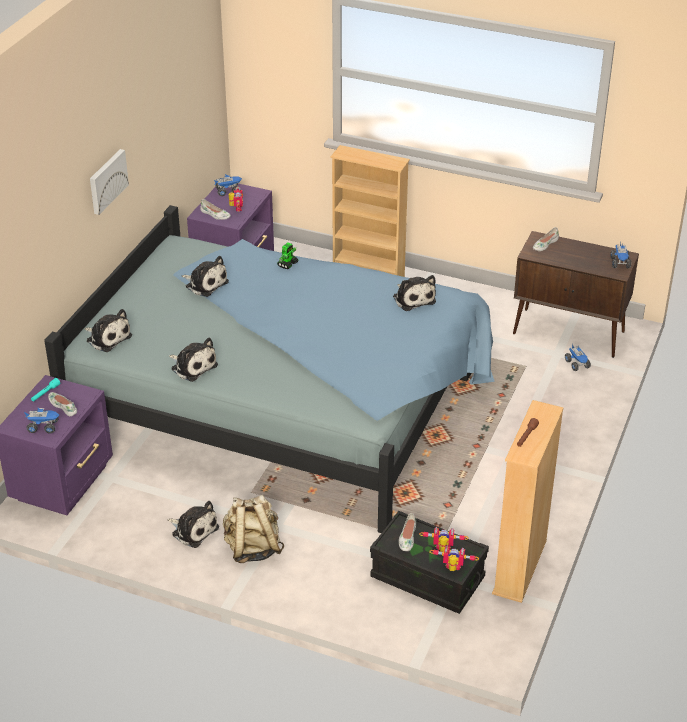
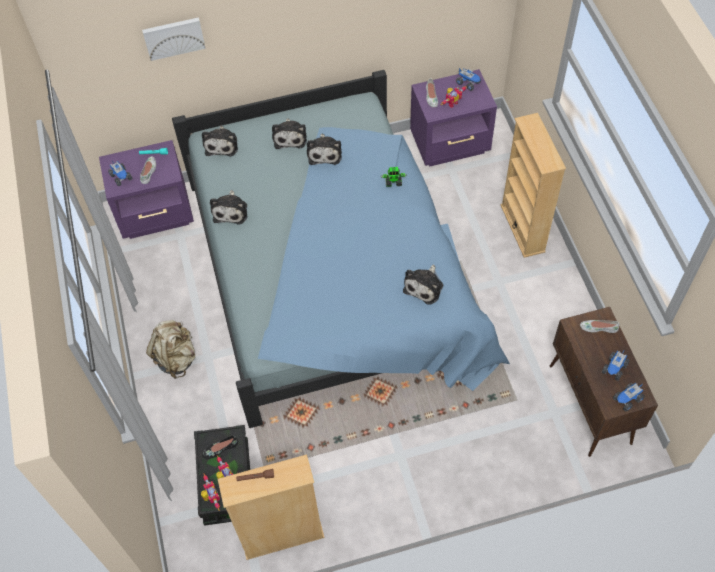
camera: 55 degrees right, 20 degrees up
picture [90,149,129,215] -> picture moved to [142,17,206,61]
plush toy [168,501,219,548] -> plush toy moved to [272,118,307,149]
white shoe [399,513,416,551] -> black shoe [202,436,238,459]
toy truck [565,343,591,371] -> toy truck moved to [602,349,629,381]

